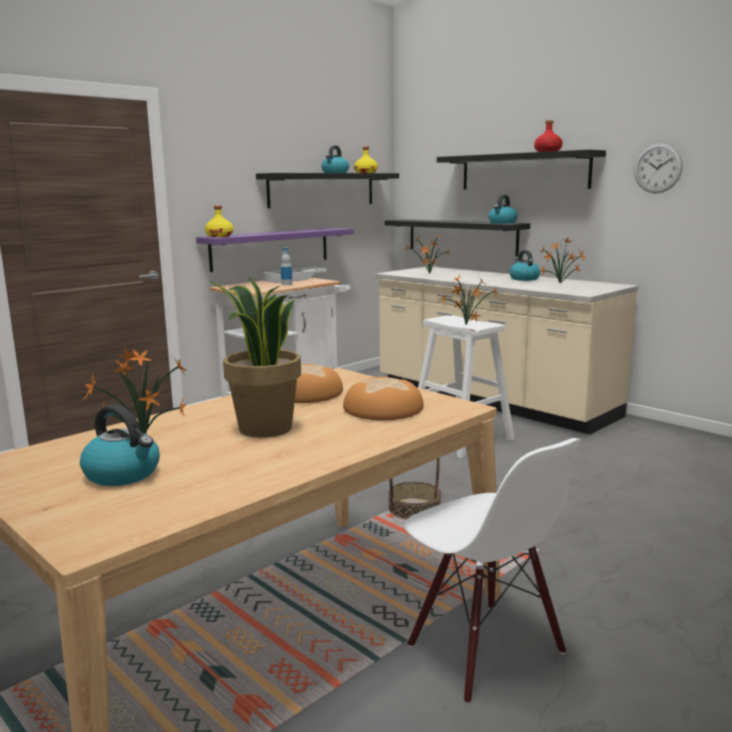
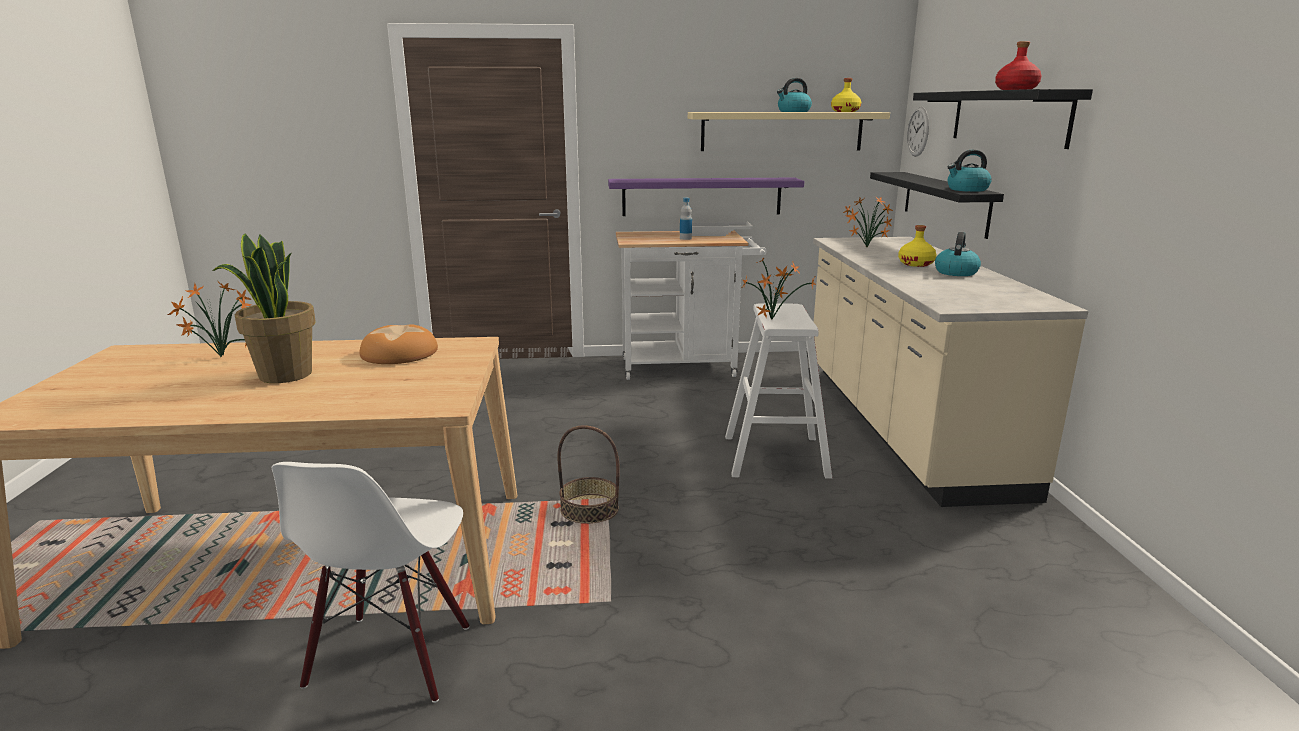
camera: 40 degrees right, 5 degrees up
kettle [80,404,160,486] -> none
yellow bottle [205,206,233,237] -> yellow bottle moved to [898,225,937,267]
black shelf [256,173,399,208] -> beige shelf [688,112,890,151]
bread [343,377,424,420] -> none
potted plant [540,238,586,284] -> none
wall clock [634,143,683,193] -> wall clock moved to [907,106,929,157]

